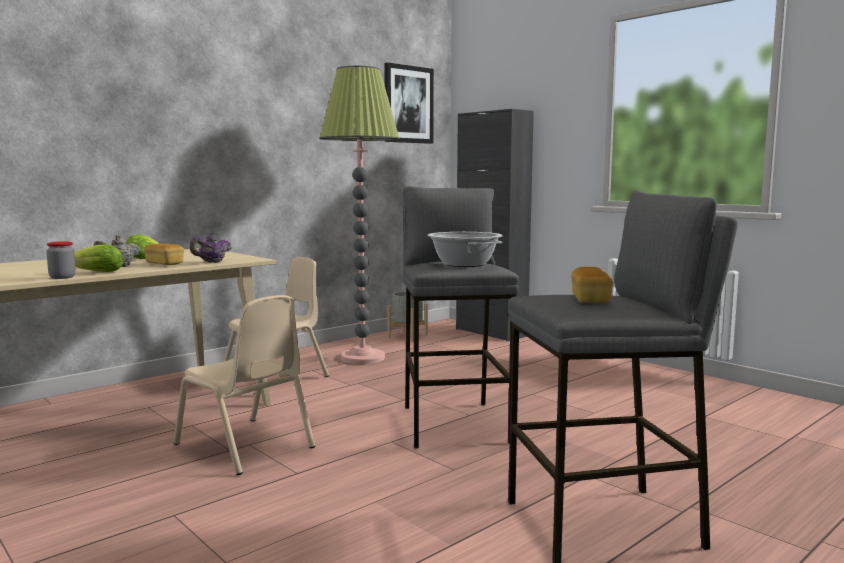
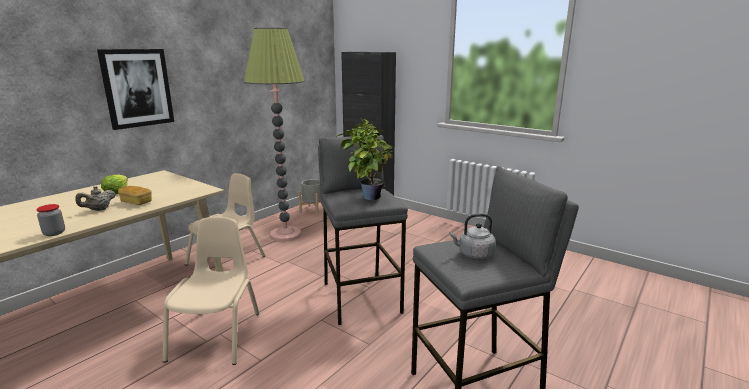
camera: 10 degrees left, 10 degrees up
lettuce [74,244,123,272] -> none
beige chair [173,295,315,475] -> beige chair turned 120 degrees counterclockwise [163,217,259,365]
purple teapot [190,232,232,263] -> none
picture [384,62,434,144] -> picture moved to [97,49,174,130]
cooking pot [428,232,503,267] -> potted plant [336,118,393,200]
bread [571,267,613,303] -> grey kettle [450,214,496,260]

